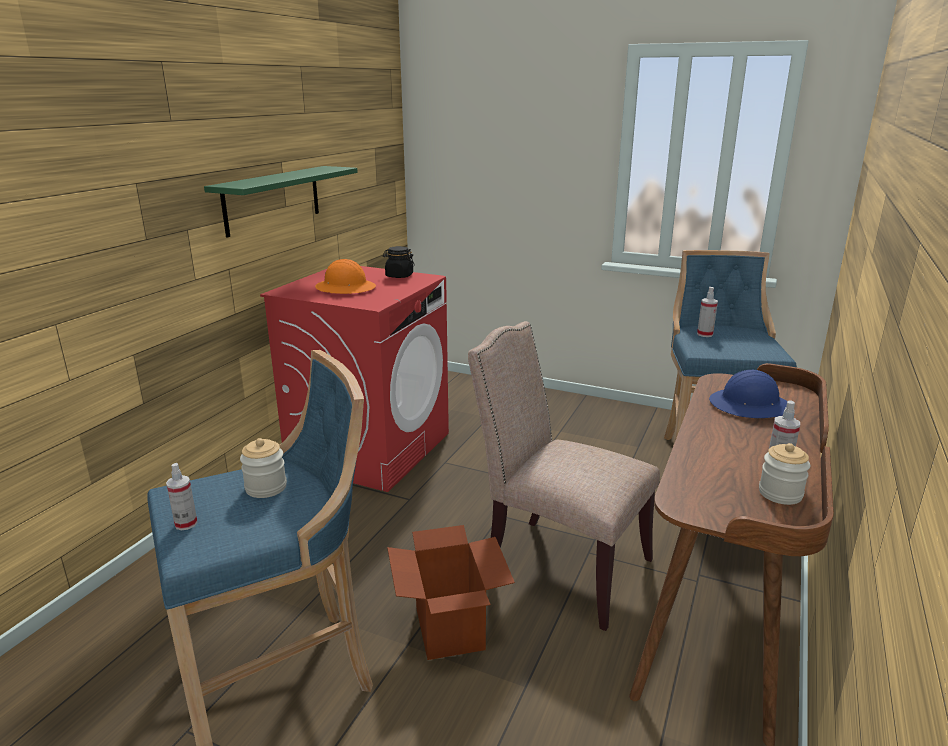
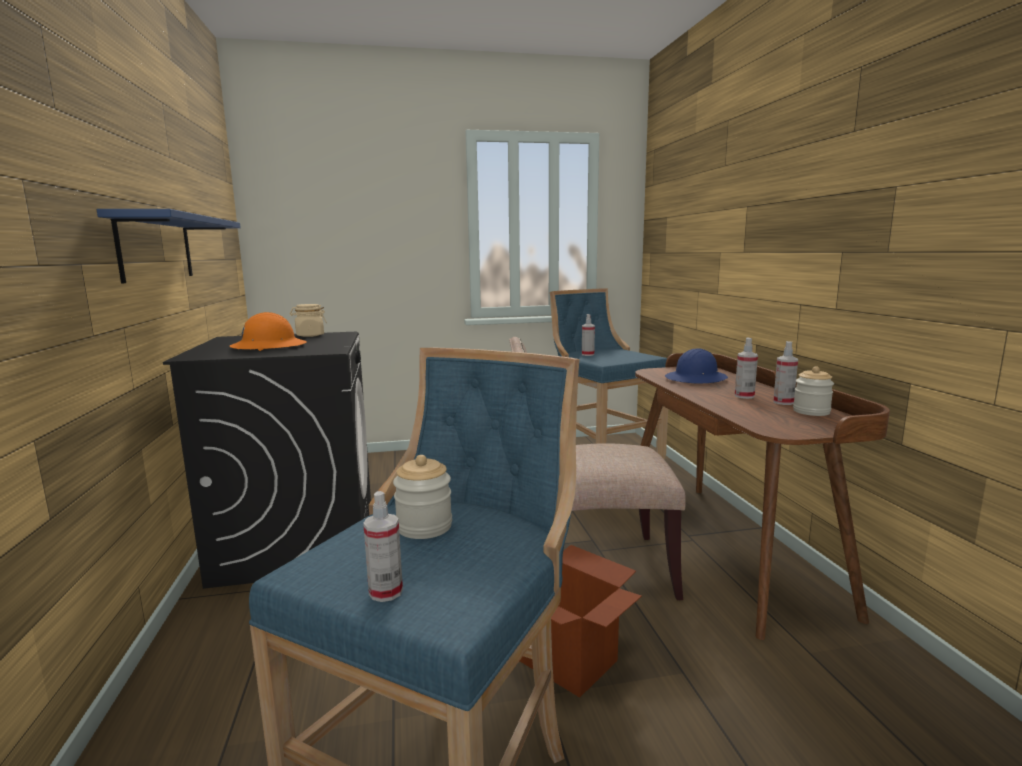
camera: 35 degrees left, 10 degrees down
green shelf [204,166,358,237] -> blue shelf [97,209,241,283]
red washing machine [260,266,449,492] -> black washing machine [163,332,371,589]
black jar [383,246,414,278] -> beige jar [290,304,327,337]
none -> spray bottle [735,338,758,399]

